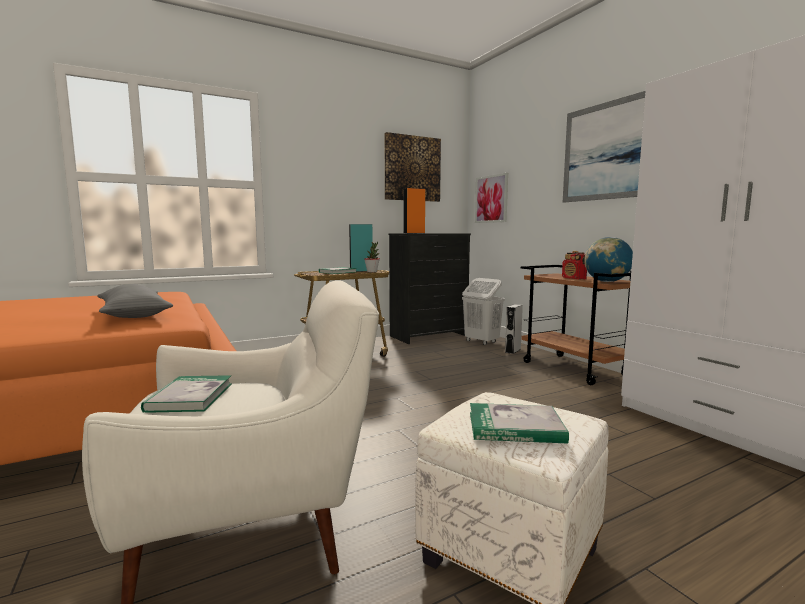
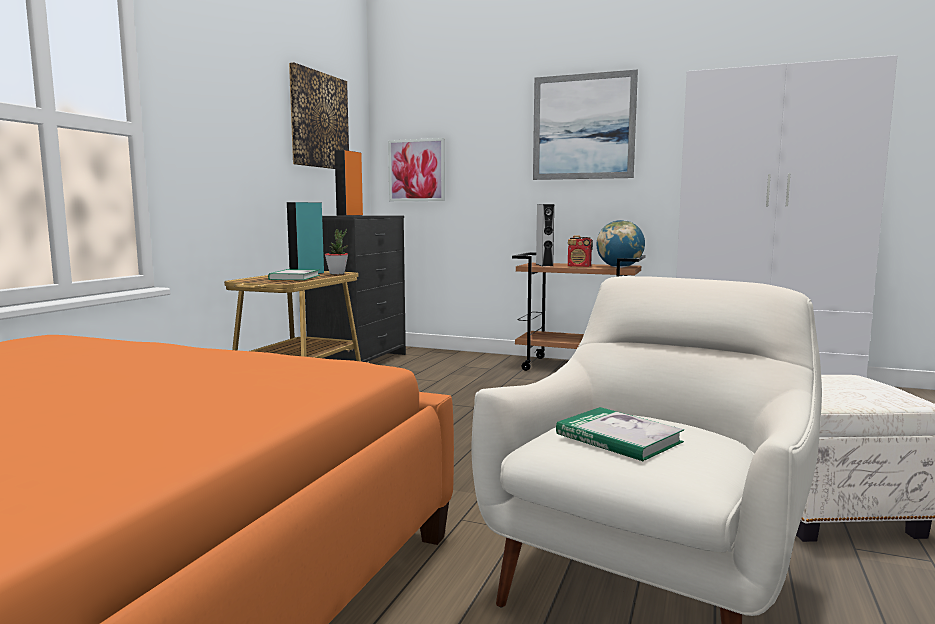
camera: 40 degrees left, 0 degrees up
grey pillow [97,284,173,318] -> none
white laundry basket [462,278,505,345] -> none
book [470,403,569,444] -> none
grey speaker [505,304,523,354] -> grey speaker moved to [536,204,554,266]

